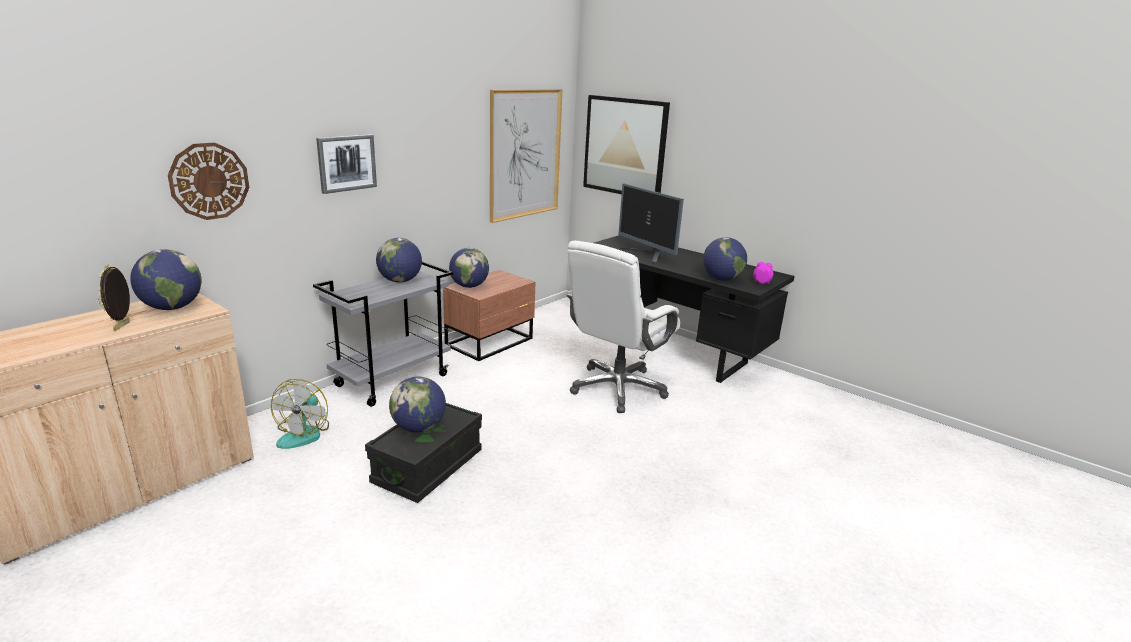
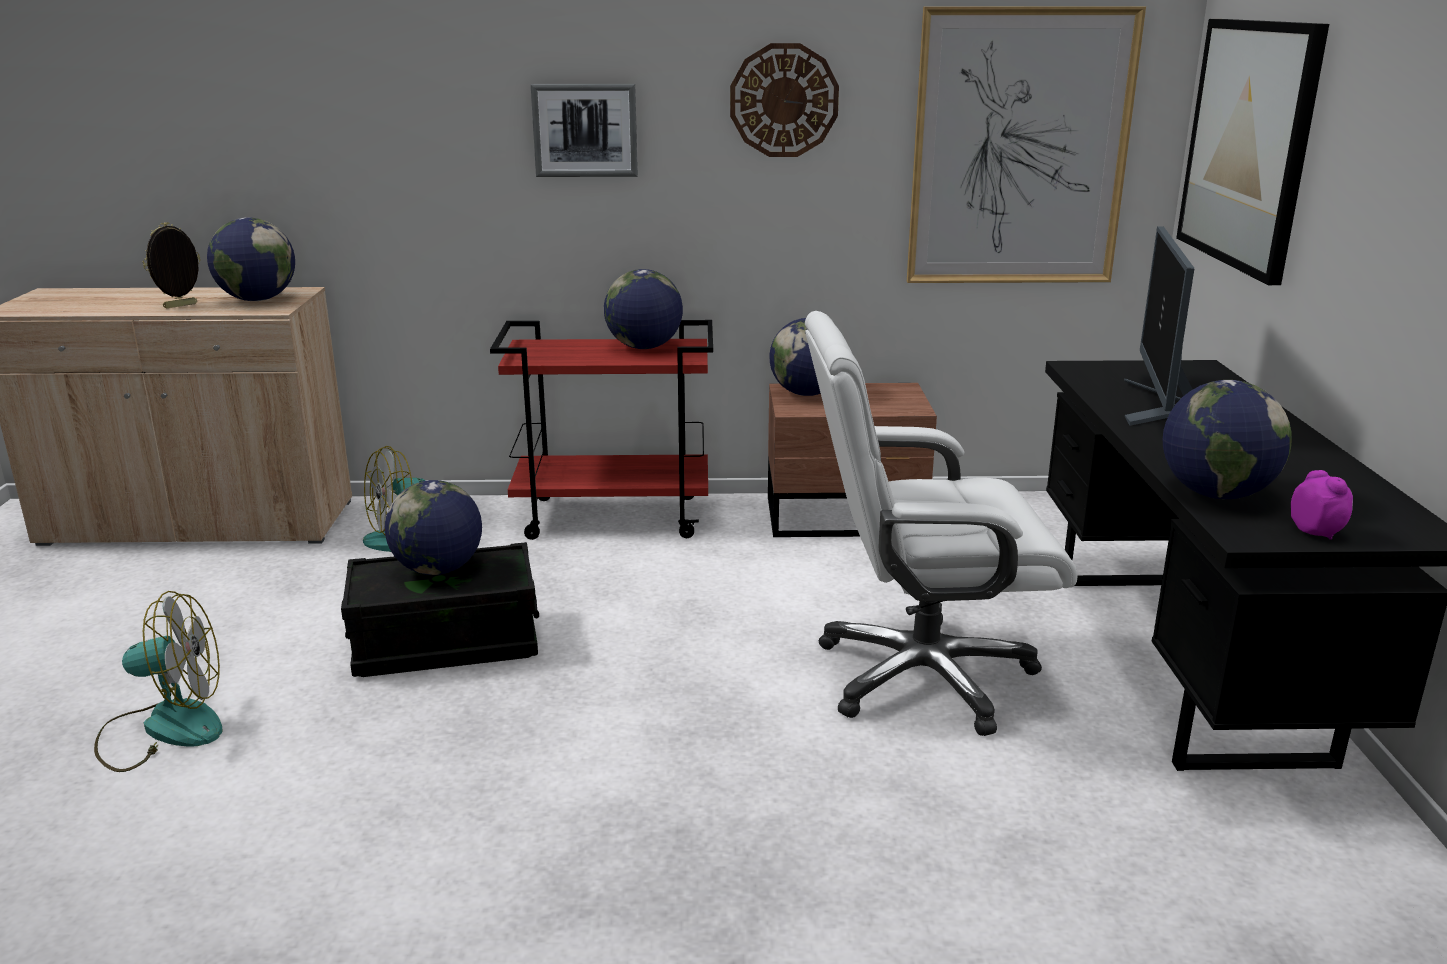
camera: 50 degrees right, 0 degrees up
wall clock [168,142,250,220] -> wall clock moved to [730,43,839,157]
grey cart [313,261,453,407] -> red cart [490,320,713,540]
none -> fan [94,591,222,772]

